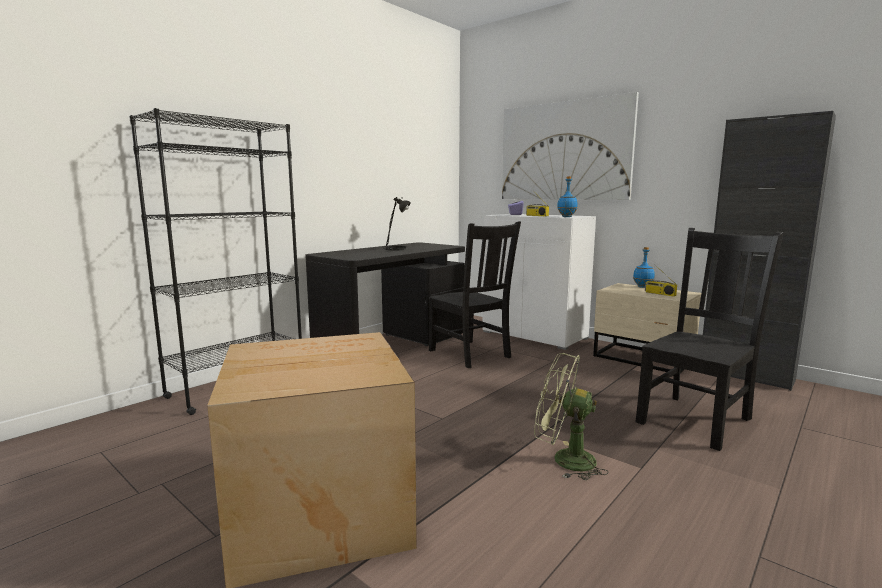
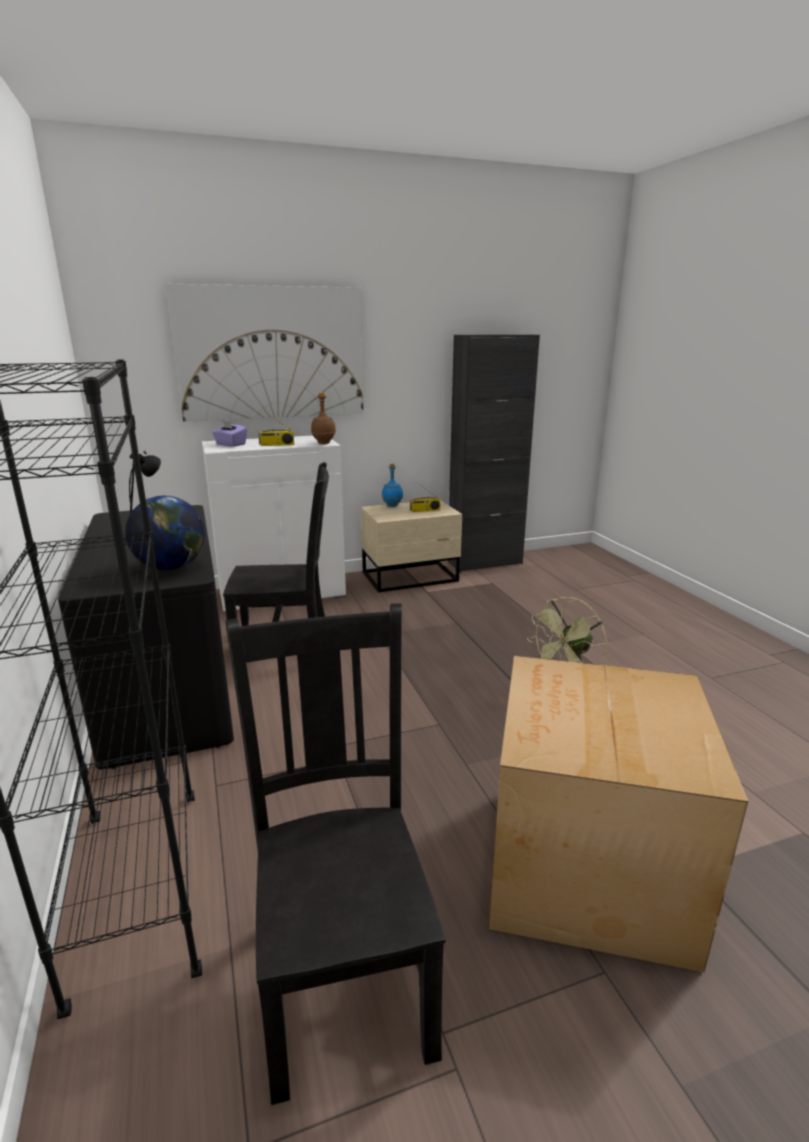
camera: 60 degrees left, 10 degrees up
blue bottle [557,176,578,217] -> brown bottle [311,393,336,444]
black chair [635,228,784,451] -> black chair moved to [225,603,446,1105]
none -> globe [125,496,205,570]

